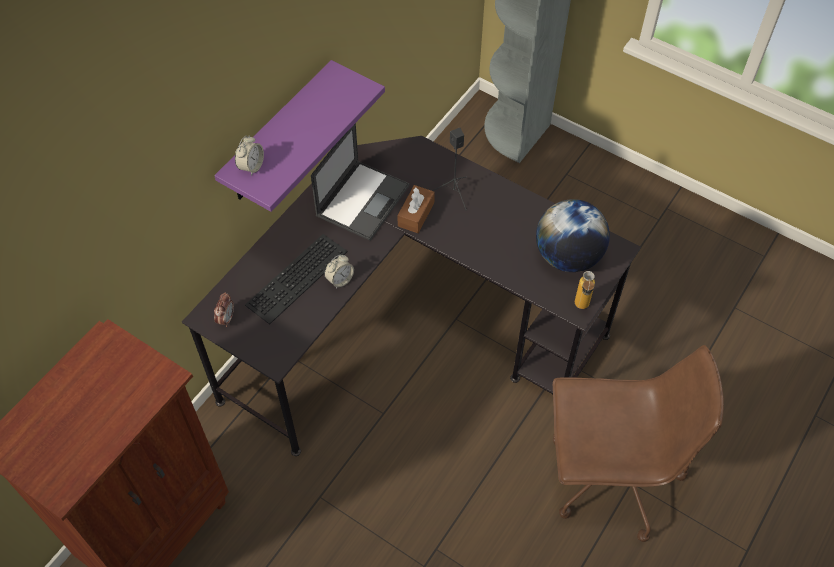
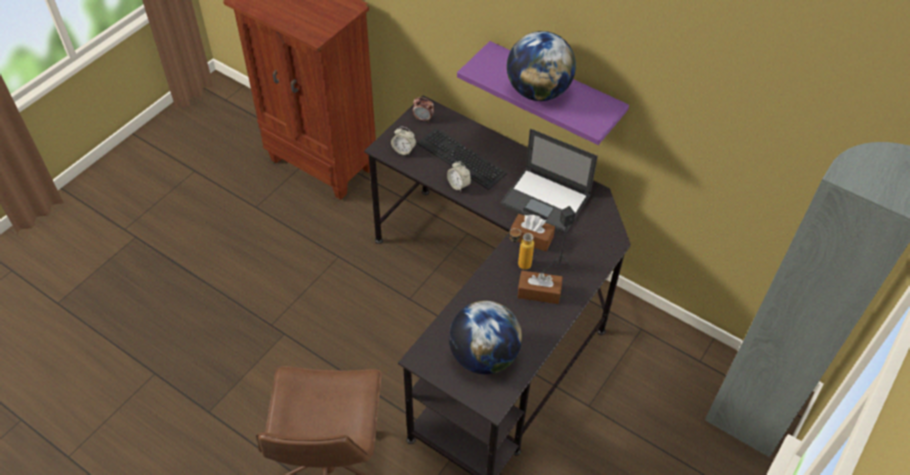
camera: 90 degrees right, 5 degrees down
alarm clock [235,135,264,176] -> alarm clock moved to [391,127,416,156]
bottle [575,271,595,309] -> bottle moved to [510,228,534,270]
none -> globe [507,31,576,101]
none -> brown tissue box [518,270,563,304]

